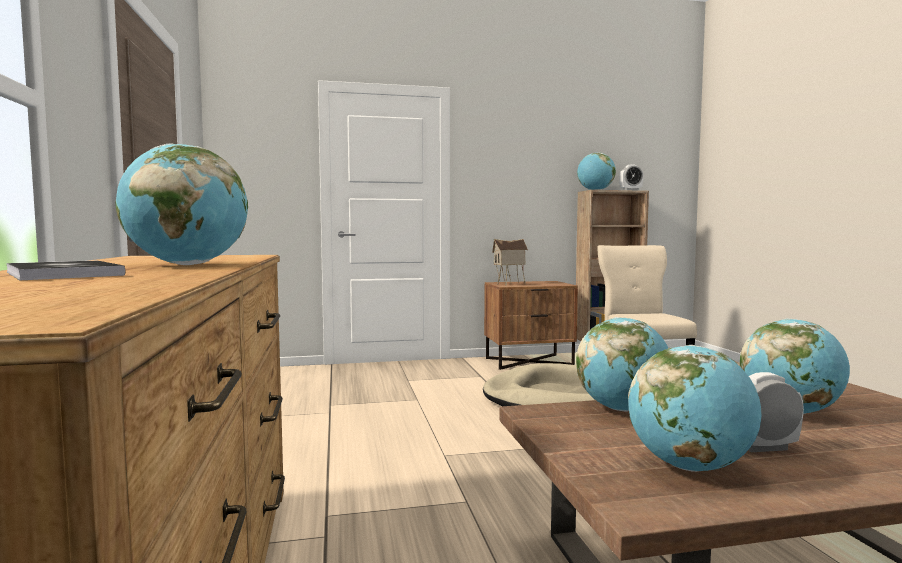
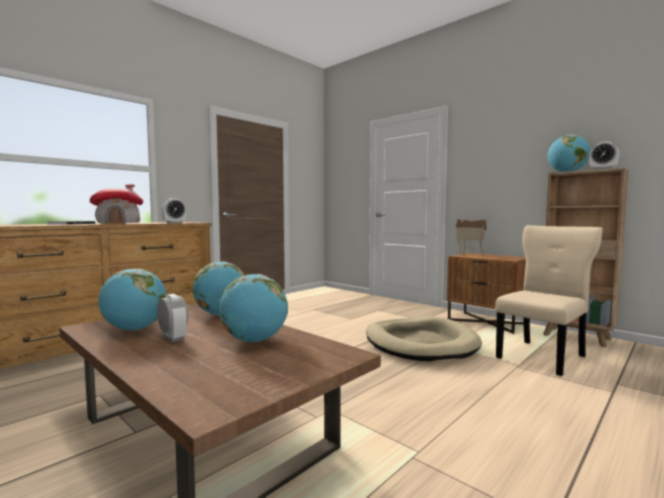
camera: 55 degrees right, 0 degrees up
globe [116,143,248,265] -> toy house [90,184,143,224]
none -> alarm clock [161,198,186,223]

